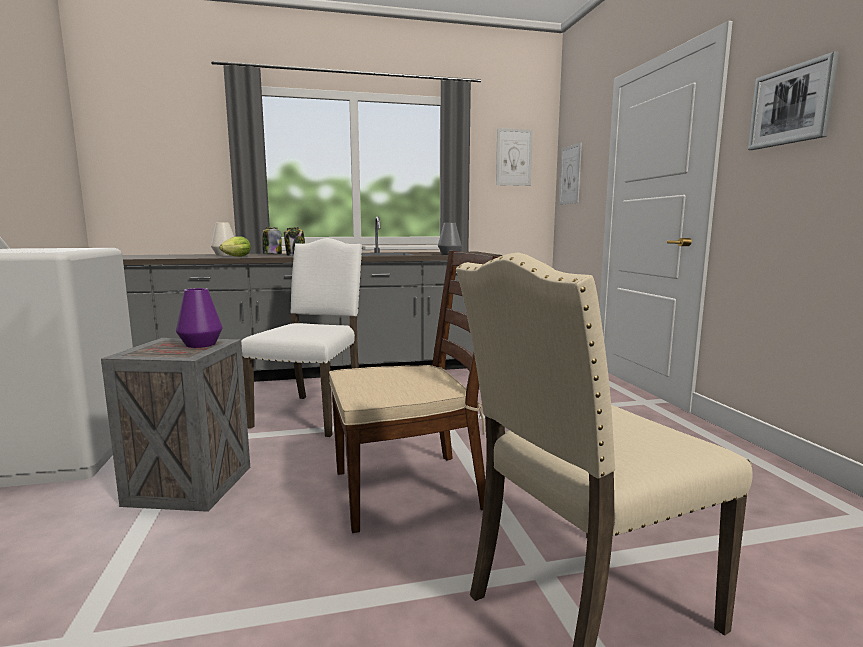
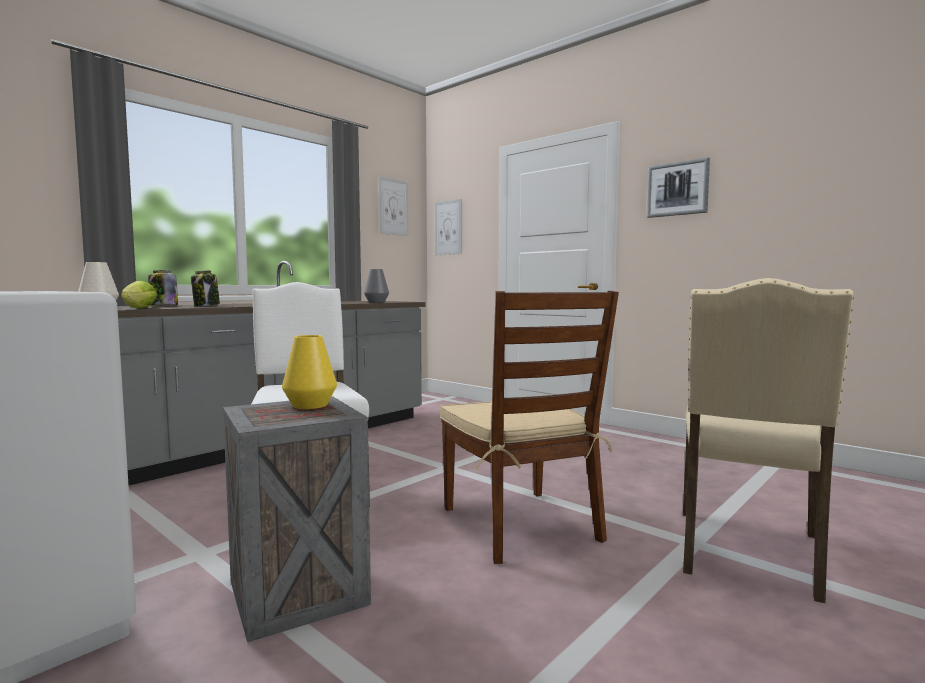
camera: 35 degrees left, 5 degrees down
purple vase [176,288,223,348] -> yellow vase [282,335,337,409]
brown chair [329,250,499,533] -> brown chair turned 120 degrees clockwise [440,291,619,564]

